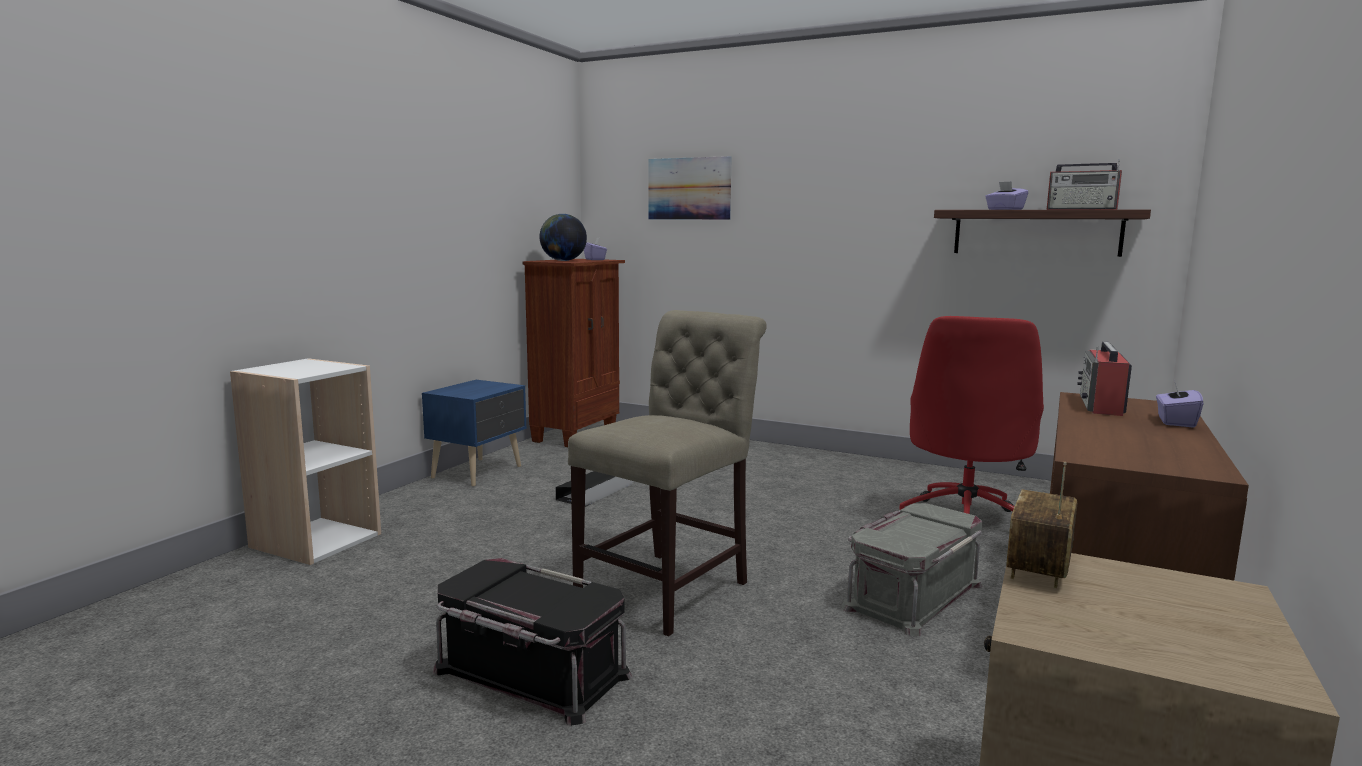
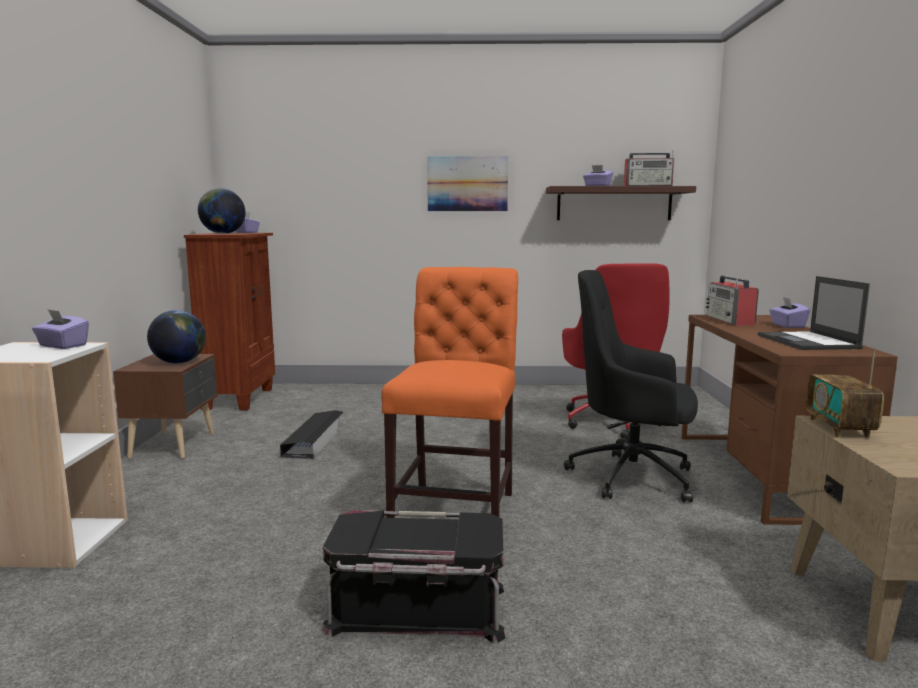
camera: 25 degrees left, 0 degrees up
blue nightstand [422,380,526,486] -> brown nightstand [113,354,218,459]
beige chair [568,310,767,636] -> orange chair [381,267,518,518]
picture [648,156,732,220] -> picture moved to [427,156,508,211]
grey storage box [841,503,982,636] -> black office chair [564,270,698,502]
none -> purple tissue box [32,310,89,349]
none -> globe [147,310,206,364]
none -> laptop [758,276,870,350]

